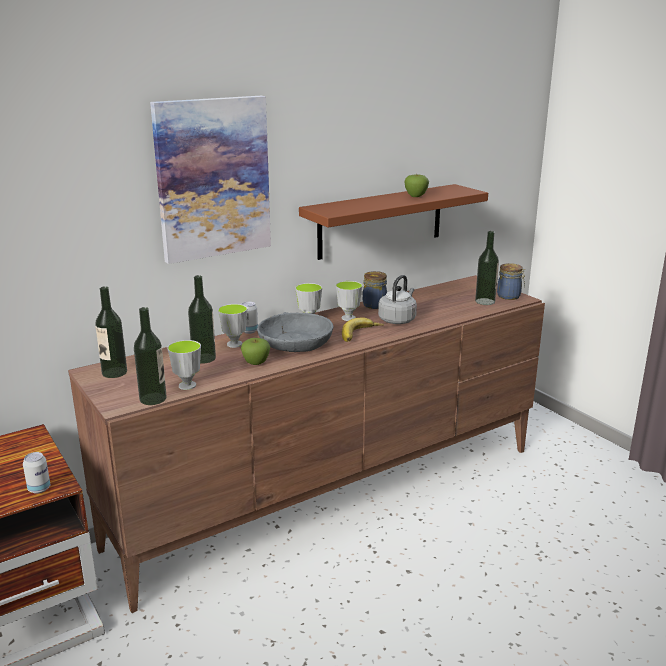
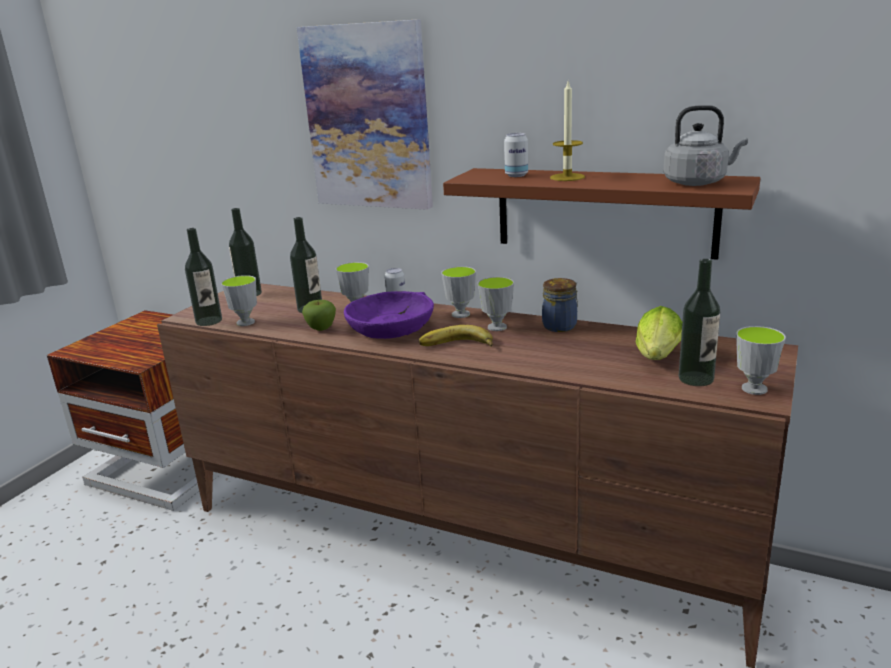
camera: 60 degrees right, 0 degrees up
can [23,452,50,494] -> can moved to [504,133,528,177]
grey bowl [257,312,333,352] -> purple bowl [344,291,434,339]
grey kettle [378,275,417,324] -> grey kettle moved to [663,105,748,186]
apple [404,174,429,197] -> none
jar [497,263,526,300] -> cup [736,326,786,395]
none -> candle [550,81,585,181]
none -> lettuce [636,306,682,360]

